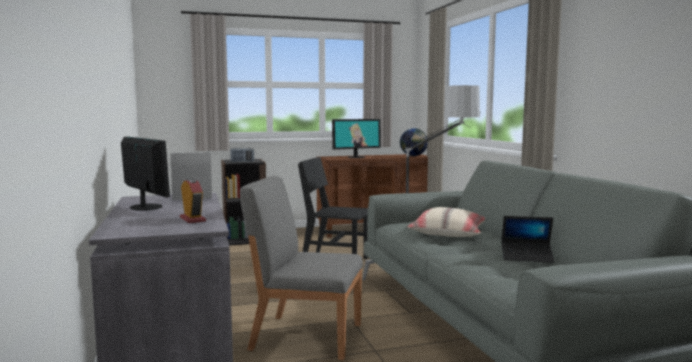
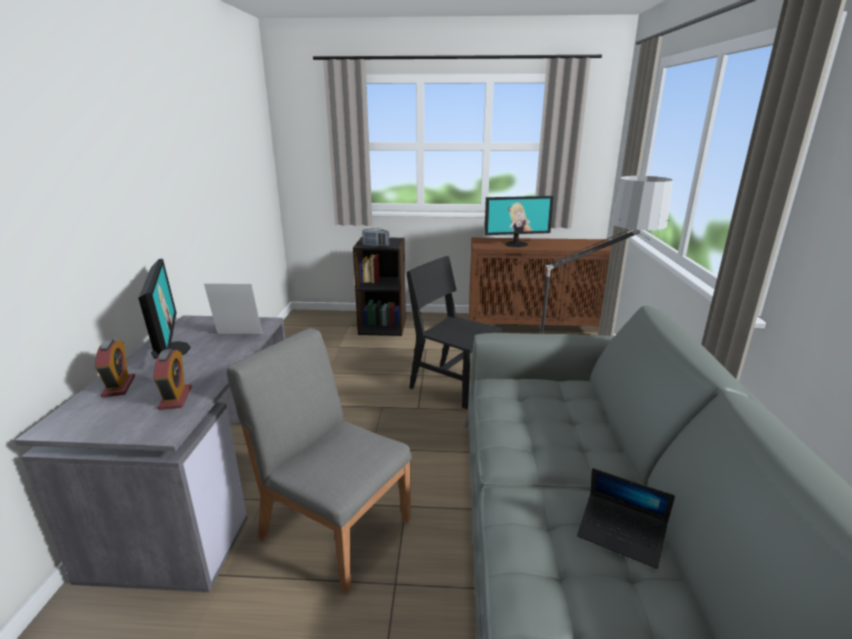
camera: 20 degrees right, 15 degrees up
globe [400,128,428,156] -> none
beige pillow [408,207,485,237] -> none
none -> alarm clock [95,339,135,397]

